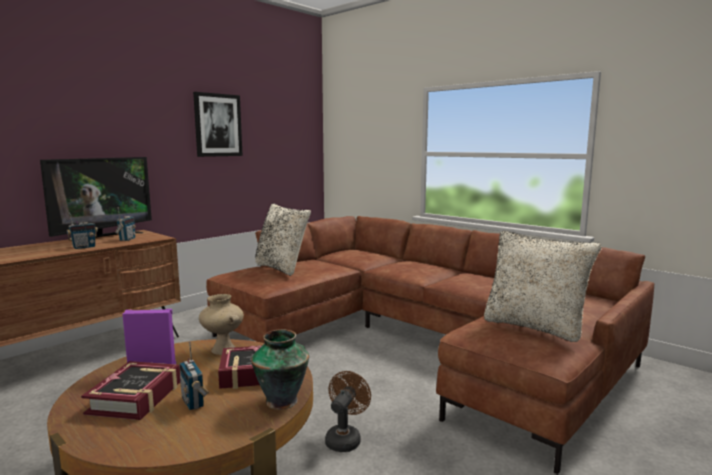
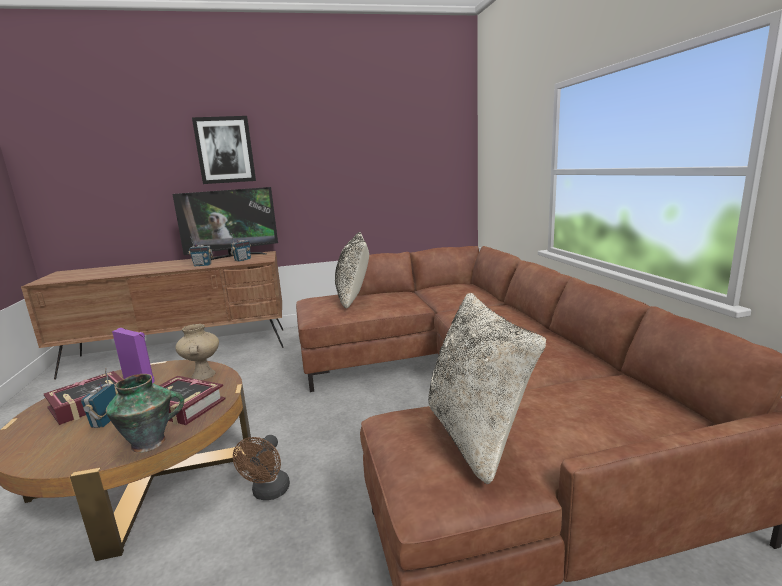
camera: 35 degrees right, 5 degrees up
picture [193,92,243,157] -> picture moved to [192,116,256,184]
brown fan [325,371,371,452] -> brown fan turned 135 degrees clockwise [233,435,290,500]

